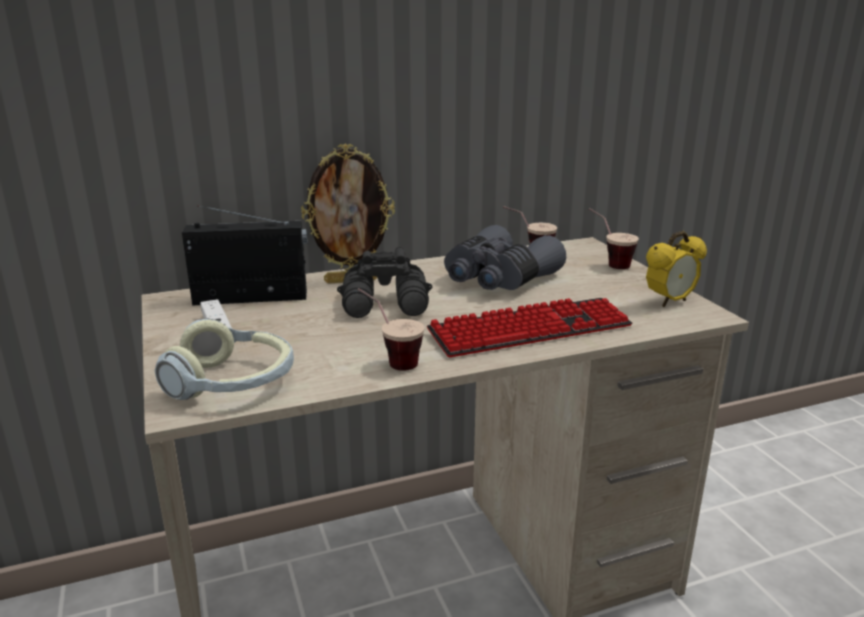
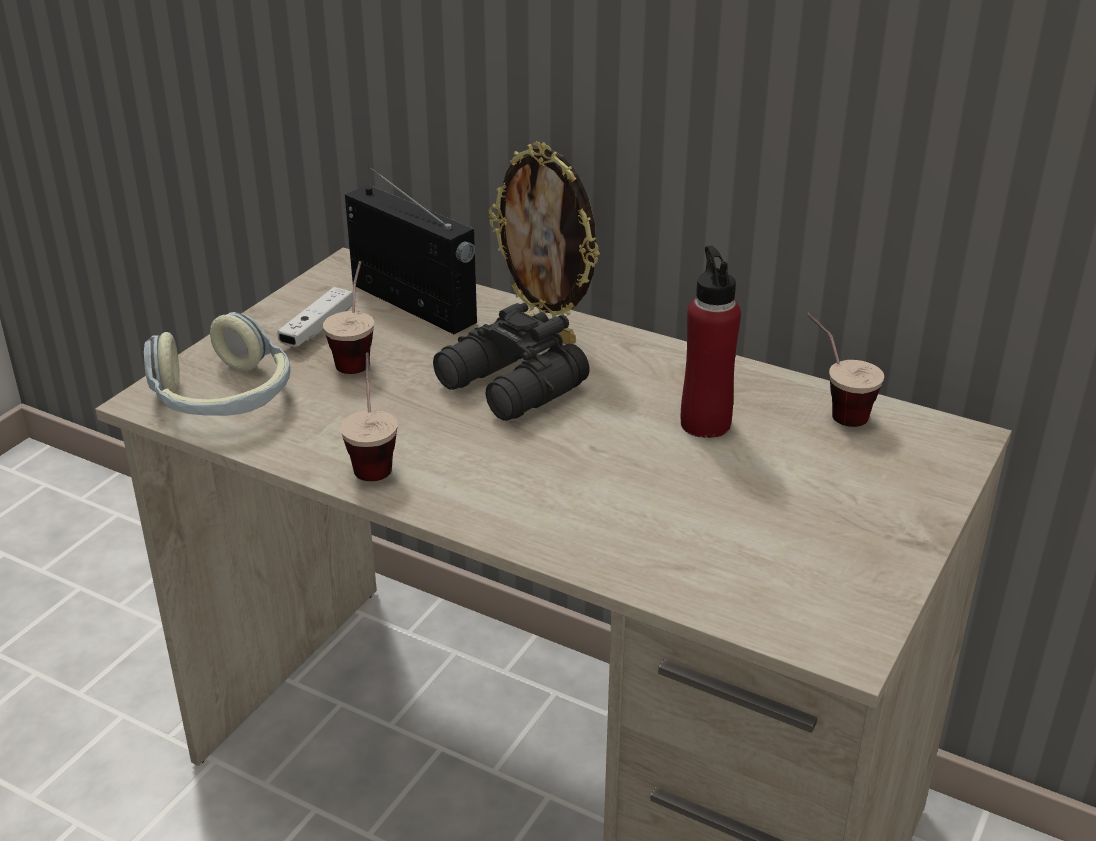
camera: 50 degrees right, 10 degrees up
keyboard [427,298,632,357] -> none
grey binoculars [444,225,566,290] -> red bottle [681,245,741,438]
cup [589,208,639,269] -> cup moved to [323,261,374,374]
alarm clock [646,231,707,307] -> none

